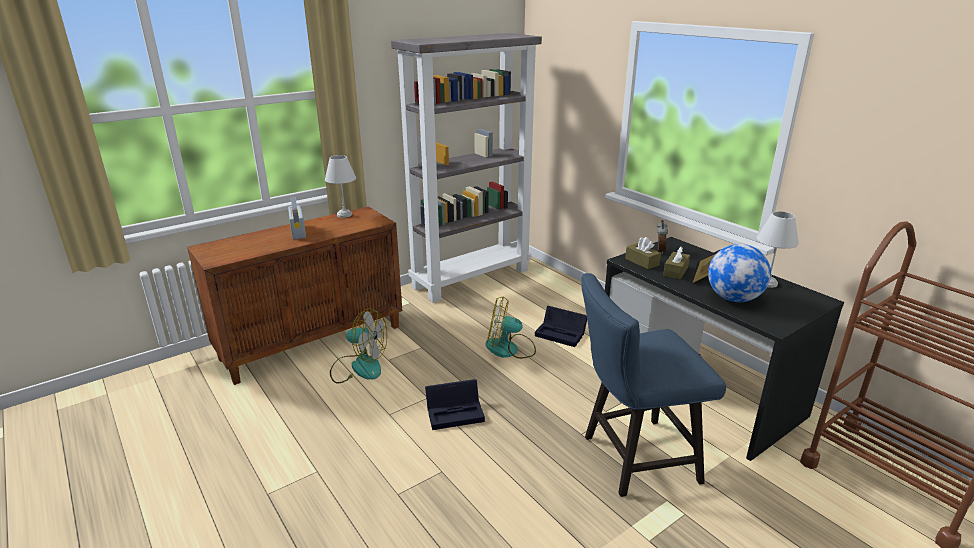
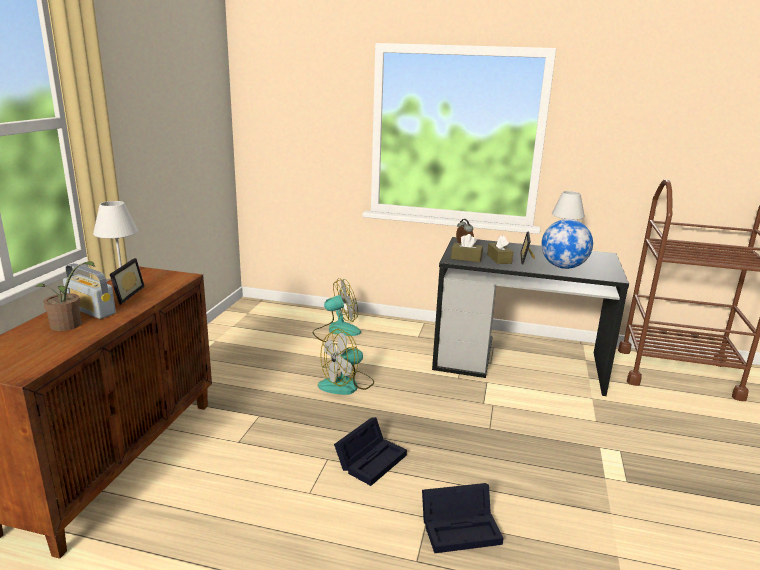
camera: 40 degrees left, 5 degrees down
fan [330,308,387,383] -> fan moved to [313,278,361,345]
grey bookcase [391,33,542,303] -> none
black storage box [535,306,587,347] -> black storage box moved to [422,483,504,553]
blue chair [581,273,726,497] -> none
none -> potted plant [35,261,96,331]
none -> picture frame [110,258,145,305]

